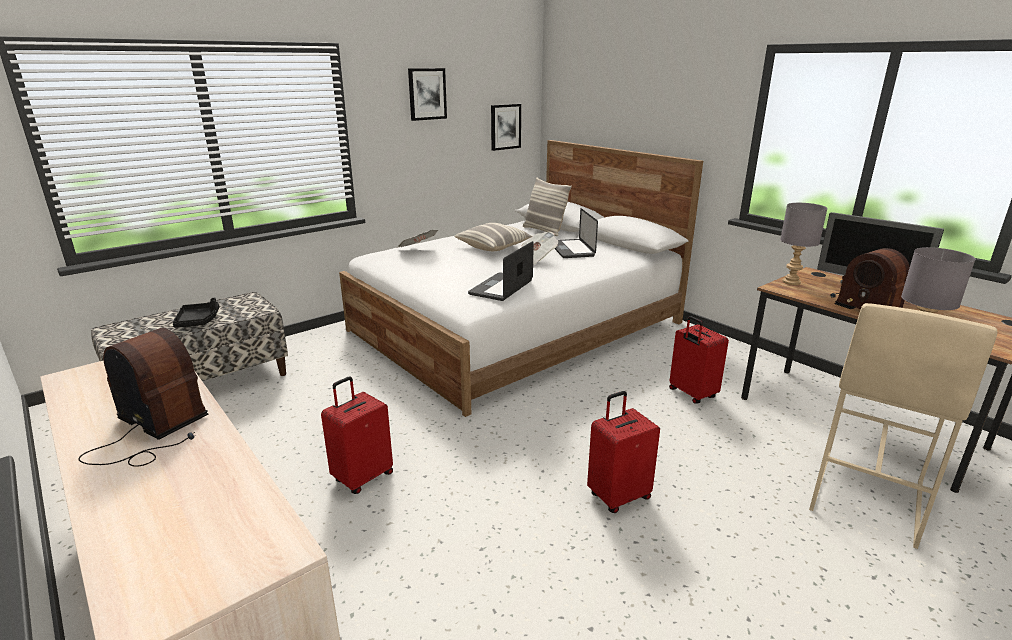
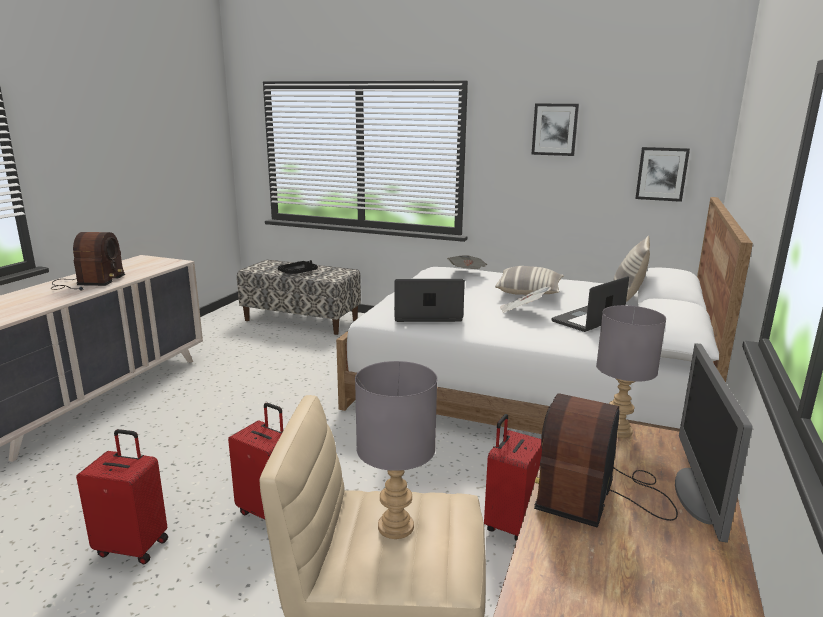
camera: 60 degrees right, 5 degrees down
red suitcase [321,377,393,494] -> red suitcase moved to [76,429,168,564]

